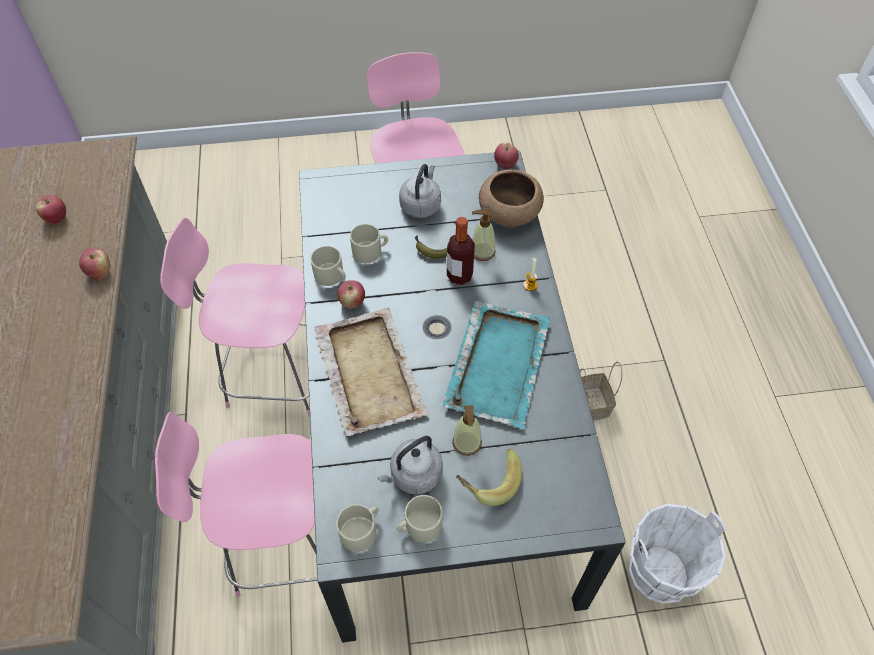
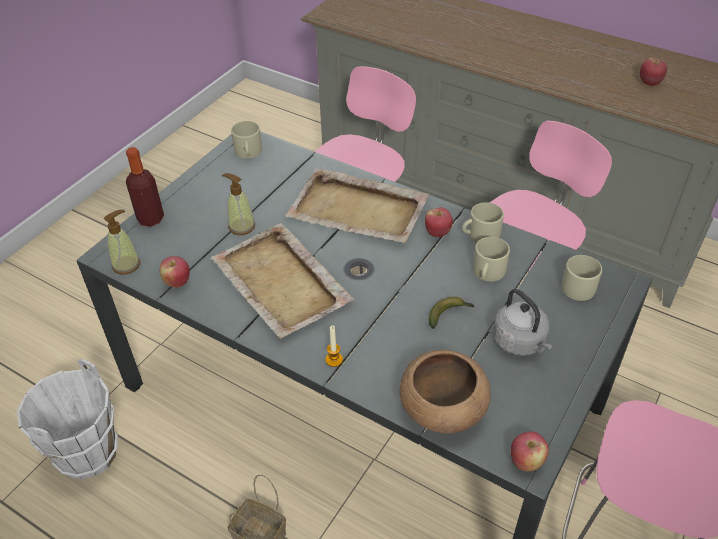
camera: 130 degrees right, 10 degrees down
apple [79,248,110,280] -> apple moved to [160,256,190,288]
grey kettle [378,436,443,495] -> none
beige mug [397,495,443,542] -> beige mug moved to [561,255,602,301]
turquoise tray [443,301,550,429] -> beige tray [211,223,354,339]
bottle [447,217,475,285] -> bottle moved to [126,147,164,227]
banana [456,449,522,506] -> none
soap dispenser [472,209,496,261] -> soap dispenser moved to [103,210,140,275]

